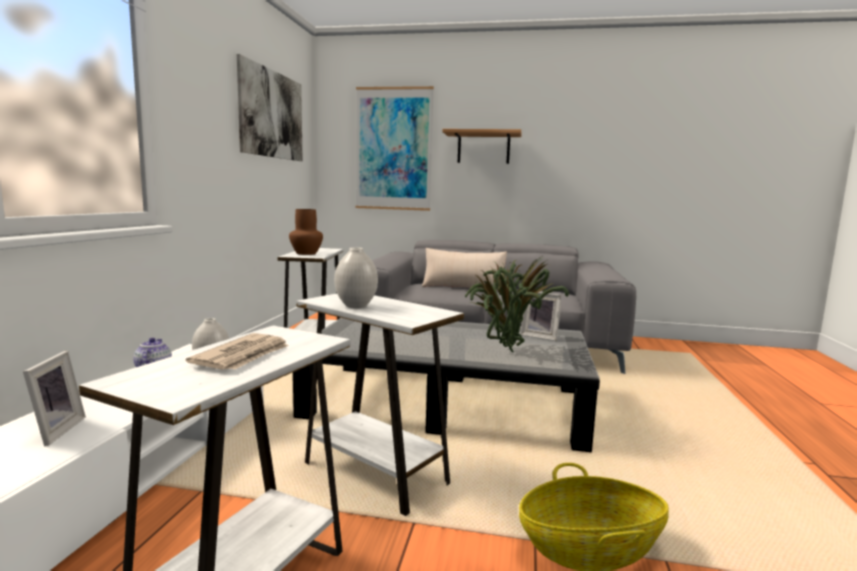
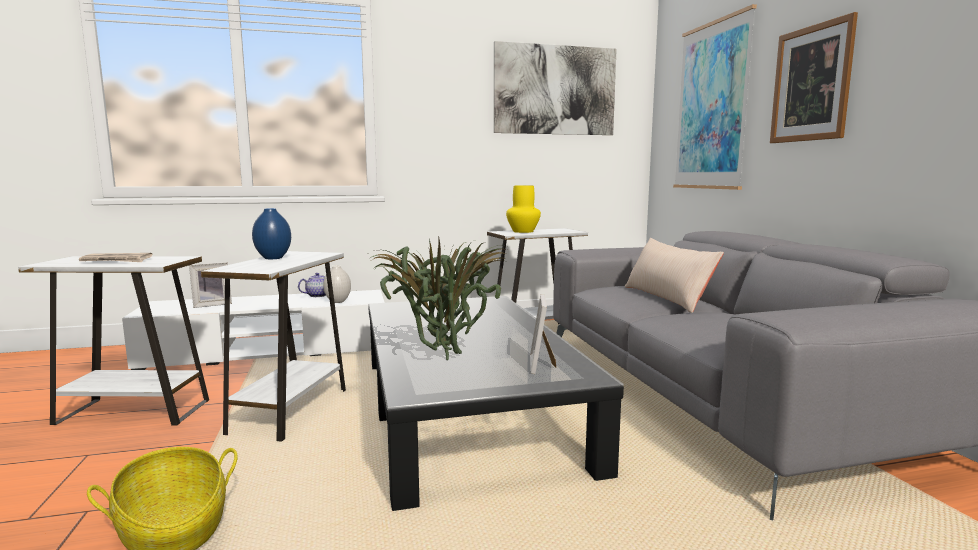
camera: 65 degrees right, 0 degrees up
brown vase [289,209,323,255] -> yellow vase [506,186,541,233]
white vase [334,247,378,308] -> blue vase [252,208,291,259]
shelf [442,129,522,164] -> picture [770,12,858,143]

